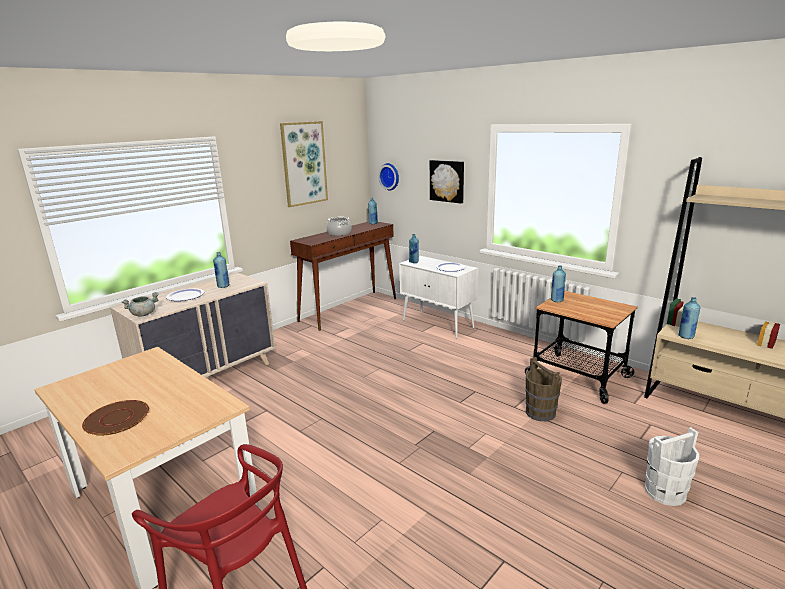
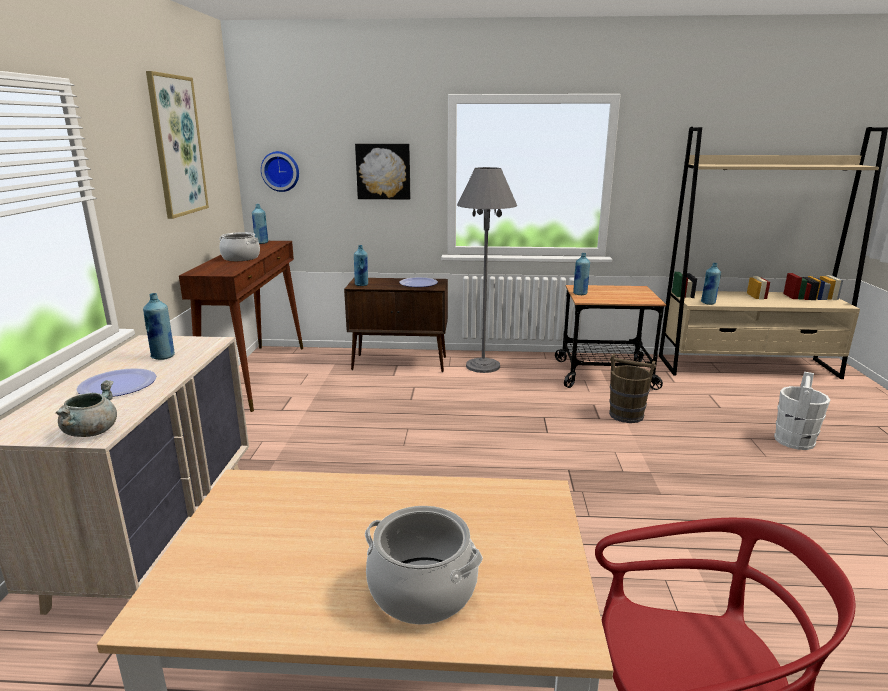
camera: 40 degrees left, 0 degrees up
brown plate [82,400,149,435] -> cooking pot [365,506,483,625]
white cabinet [399,256,478,338] -> brown cabinet [344,278,448,372]
none -> grey floor lamp [457,167,517,373]

